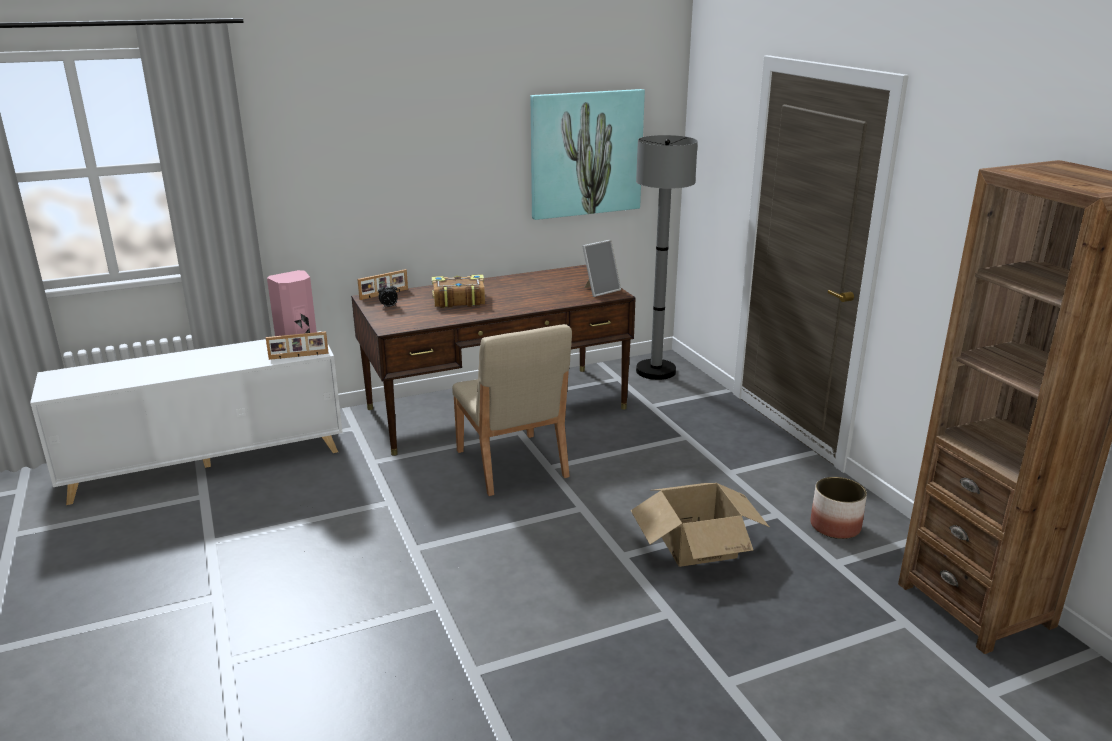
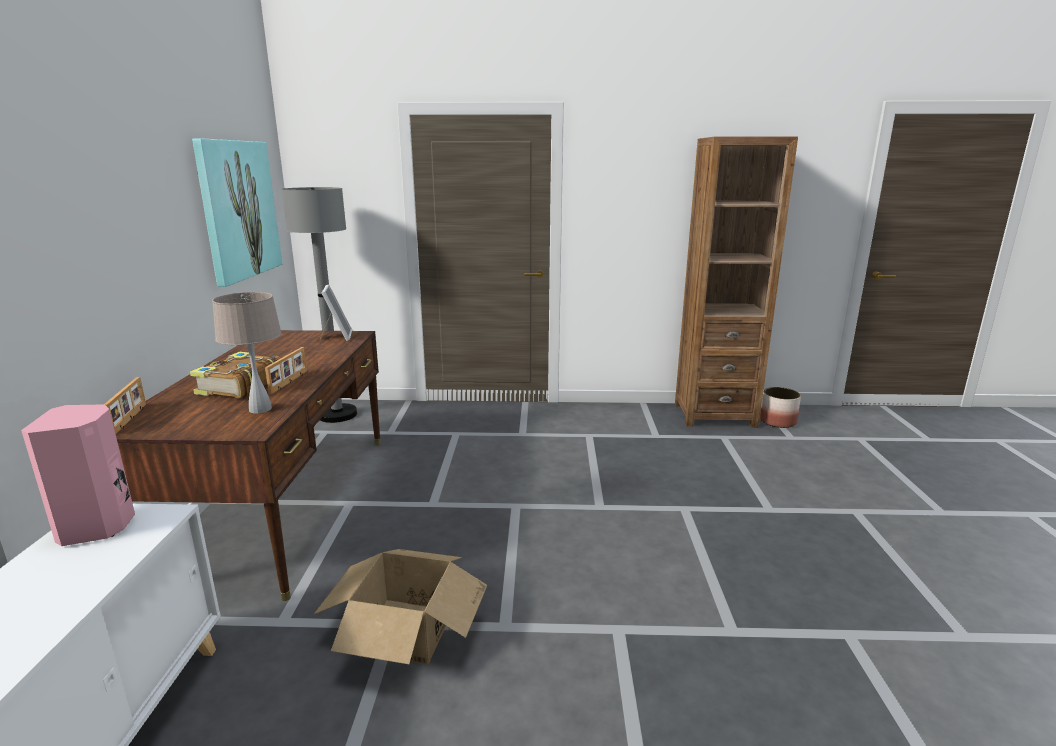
camera: 65 degrees left, 5 degrees down
picture frame [266,331,329,360] -> picture frame moved to [265,347,307,394]
alarm clock [378,283,398,308] -> none
beige chair [452,324,572,496] -> none
cardboard box [631,483,769,567] -> cardboard box moved to [314,549,487,665]
planter [810,477,867,539] -> planter moved to [760,387,801,428]
none -> beige table lamp [212,292,282,413]

